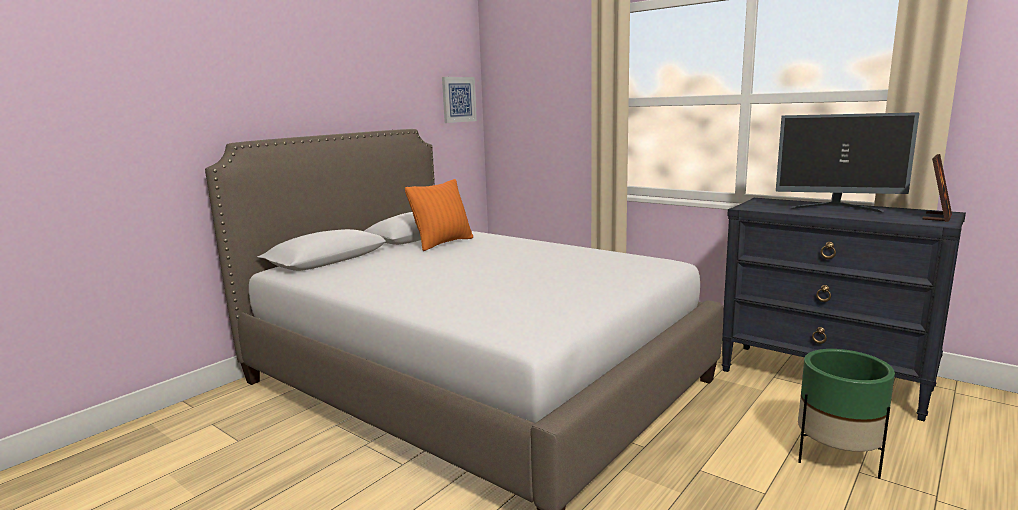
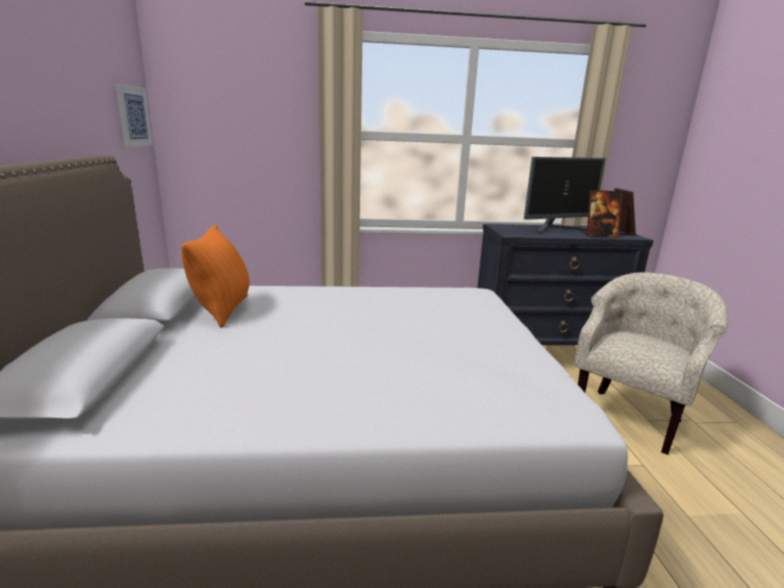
camera: 45 degrees left, 5 degrees up
green planter [798,349,895,479] -> beige armchair [574,272,728,455]
none -> picture frame [583,190,622,238]

